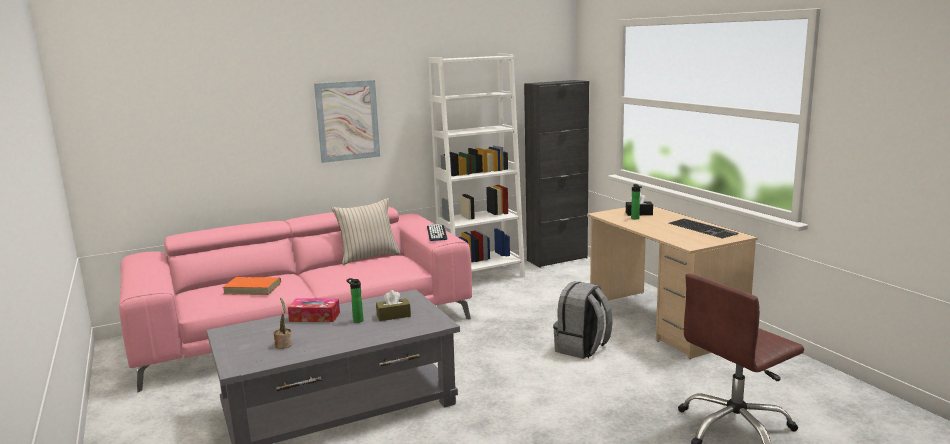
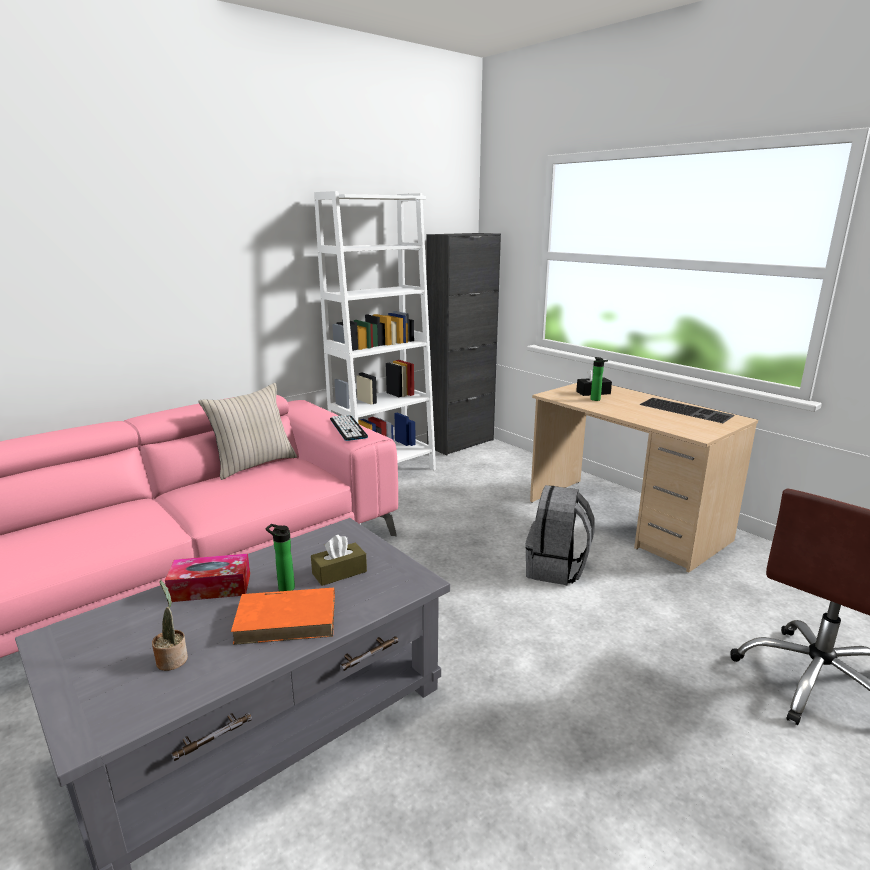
camera: 15 degrees left, 5 degrees up
orange book [223,277,281,295] -> orange book moved to [231,588,335,645]
picture [314,80,380,163] -> none

